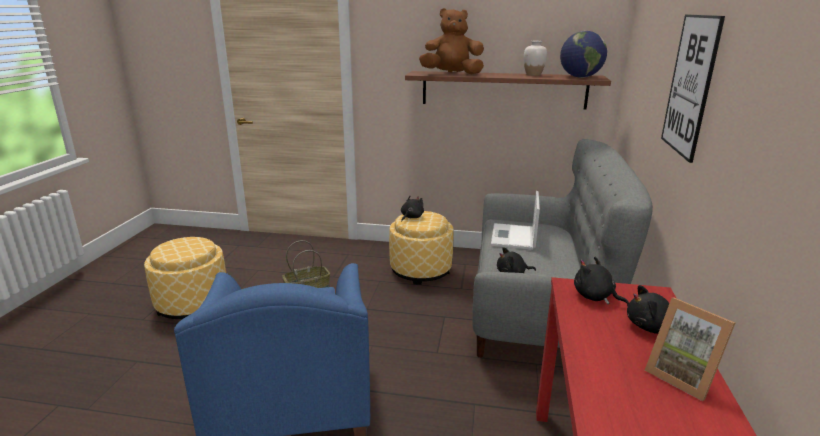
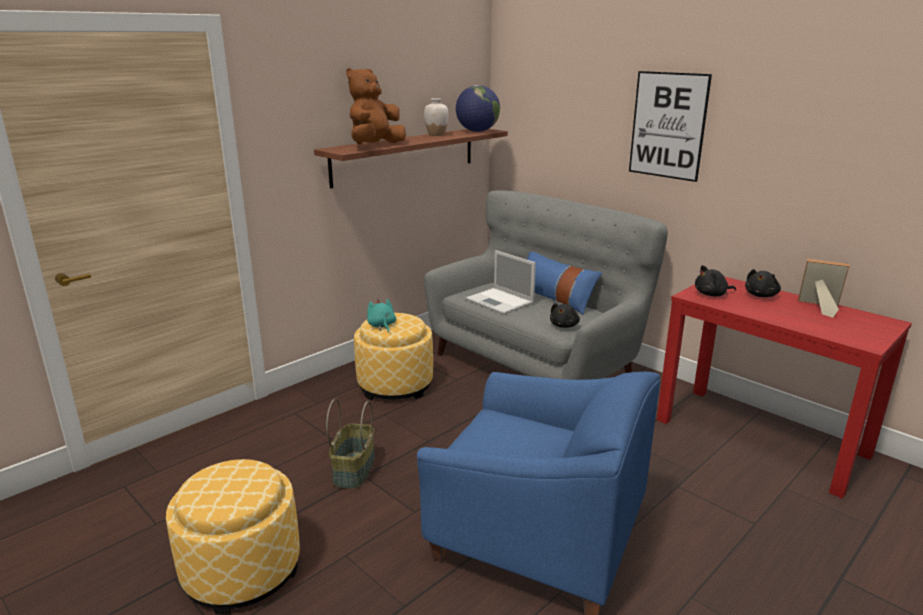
camera: 55 degrees left, 0 degrees up
black plush toy [401,196,424,222] -> turquoise plush toy [367,299,396,333]
picture frame [645,298,735,401] -> picture frame turned 150 degrees counterclockwise [798,259,849,318]
none -> blue pillow [527,252,602,315]

